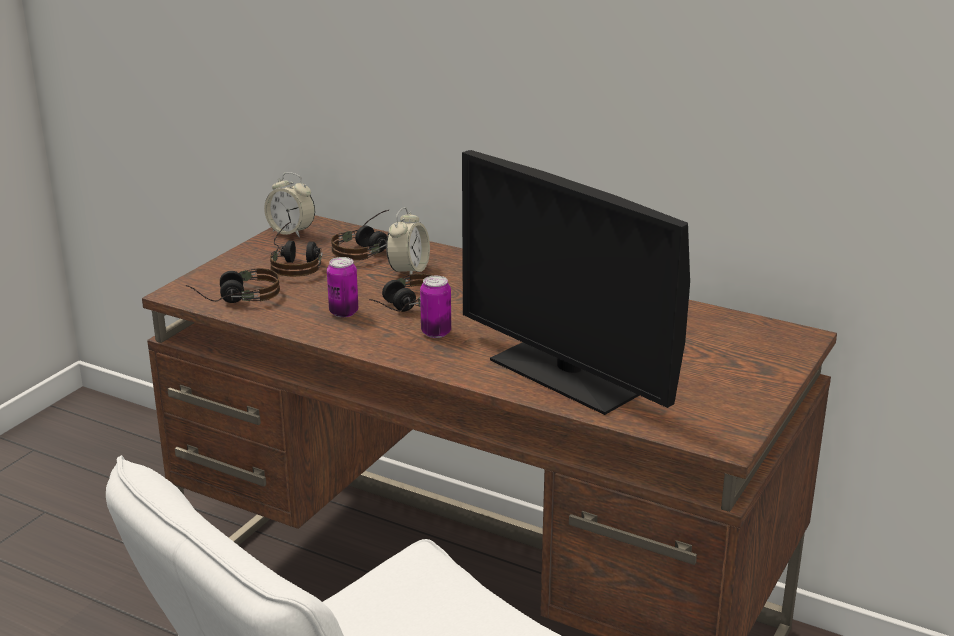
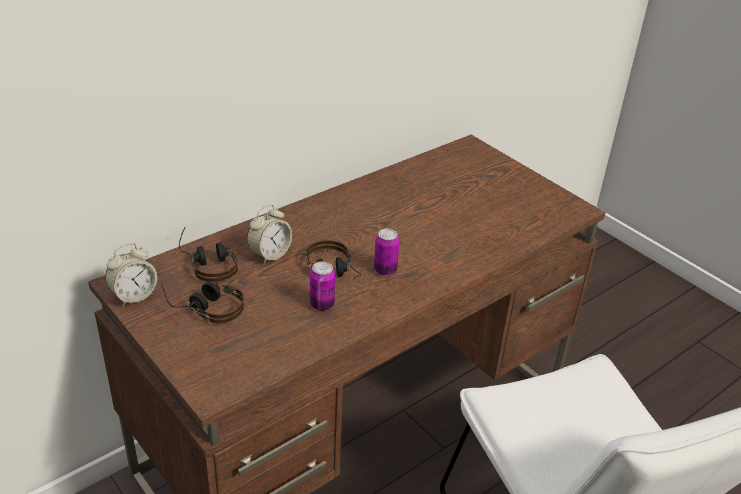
camera: 70 degrees left, 10 degrees up
headphones [186,268,280,303] -> none
alarm clock [386,207,430,274] -> alarm clock turned 90 degrees clockwise [247,205,292,264]
monitor [462,150,690,415] -> none

